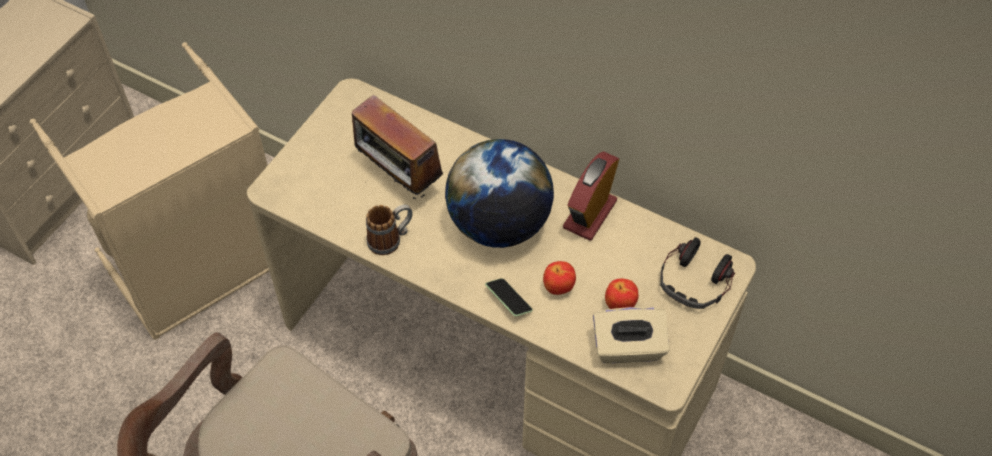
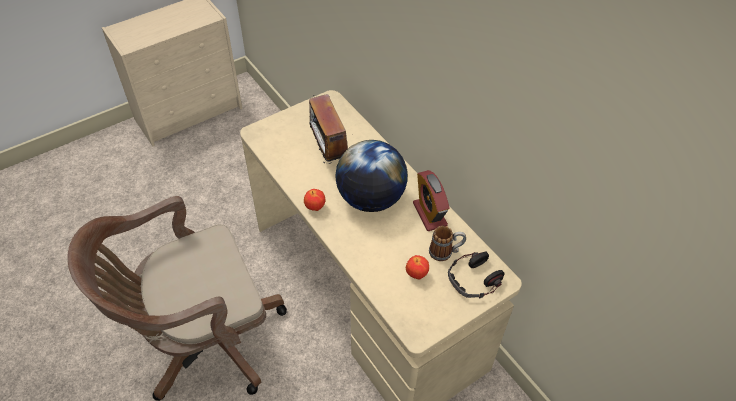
camera: 25 degrees right, 5 degrees down
beige laundry basket [30,42,269,340] -> none
mug [366,204,413,255] -> mug moved to [429,226,466,261]
phone [485,278,533,316] -> none
apple [543,261,576,295] -> apple moved to [304,189,325,211]
alarm clock [563,151,619,241] -> alarm clock turned 75 degrees counterclockwise [413,170,449,231]
beige tissue box [593,307,670,363] -> none

